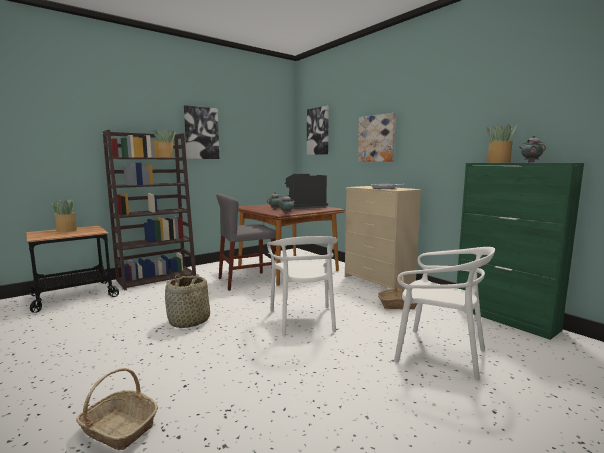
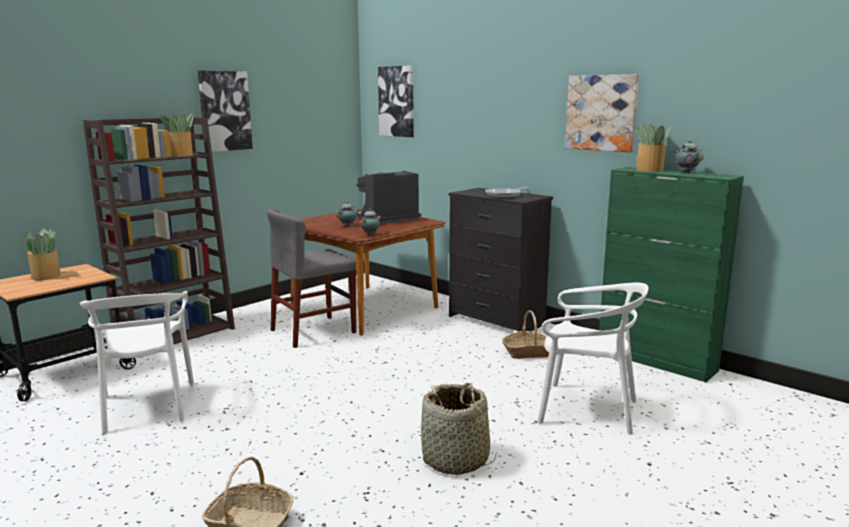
camera: 10 degrees left, 5 degrees up
basket [165,274,210,328] -> basket moved to [421,383,497,475]
white chair [267,236,338,336] -> white chair moved to [80,291,194,434]
beige dresser [345,186,422,290] -> black dresser [449,188,553,332]
picture [358,113,396,162] -> picture moved to [565,74,639,152]

